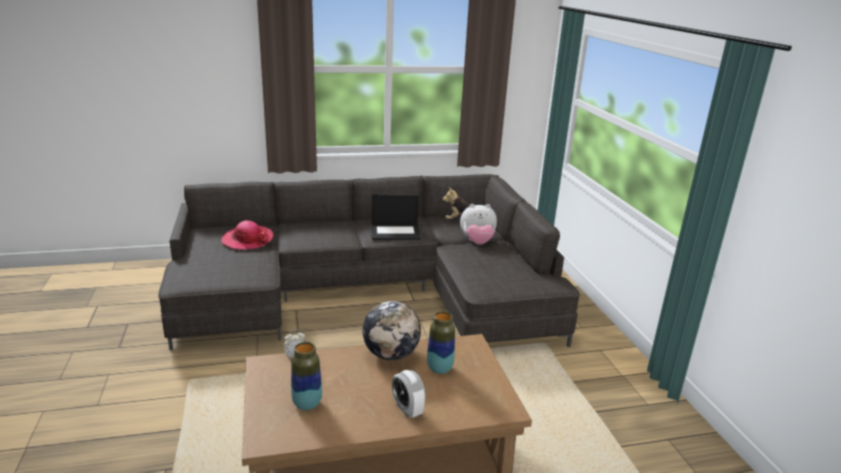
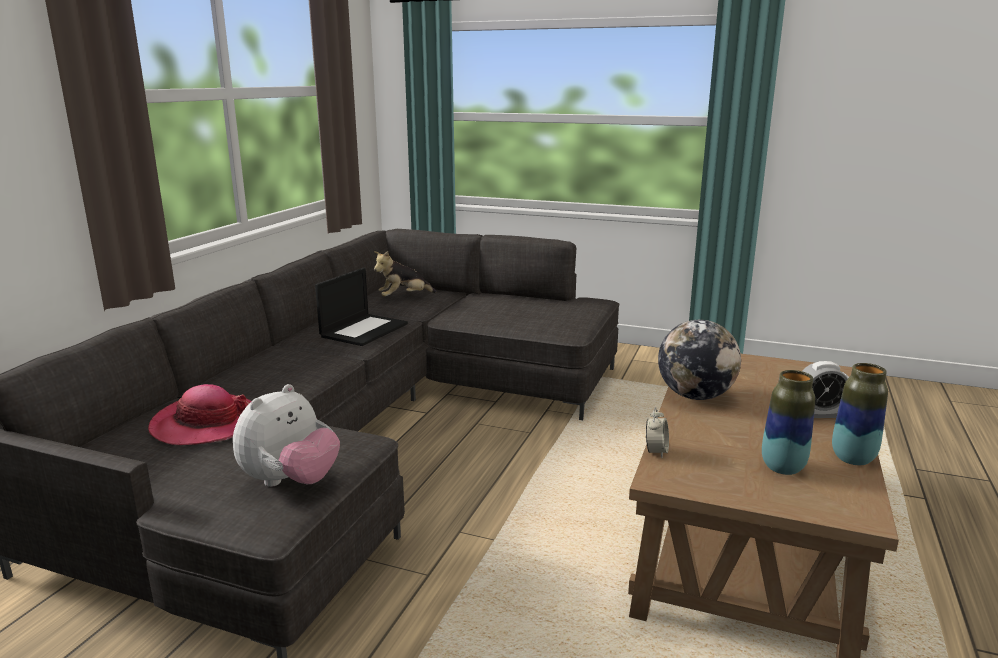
camera: 55 degrees left, 5 degrees down
vase [427,311,455,374] -> vase moved to [832,363,888,465]
plush toy [460,204,497,245] -> plush toy moved to [233,384,340,487]

